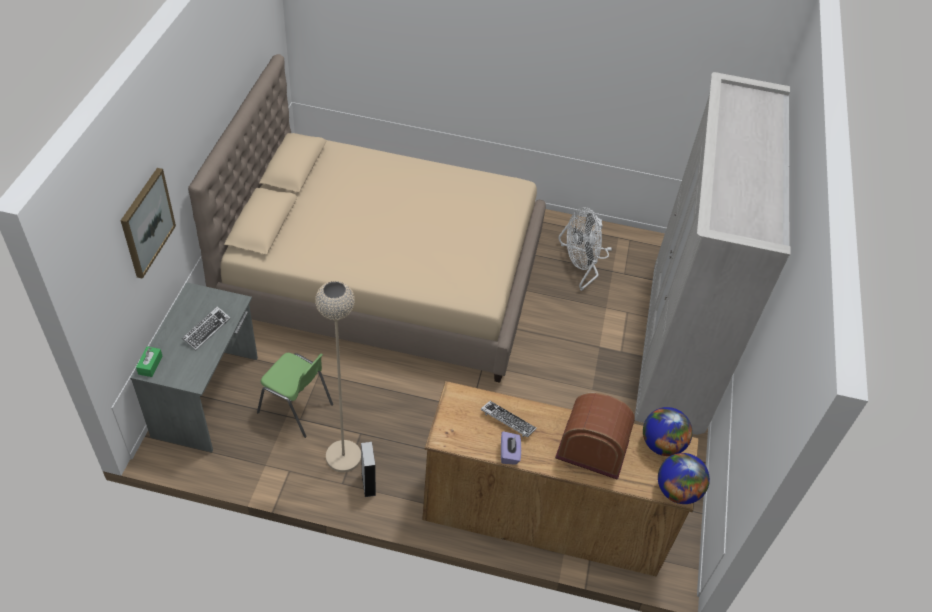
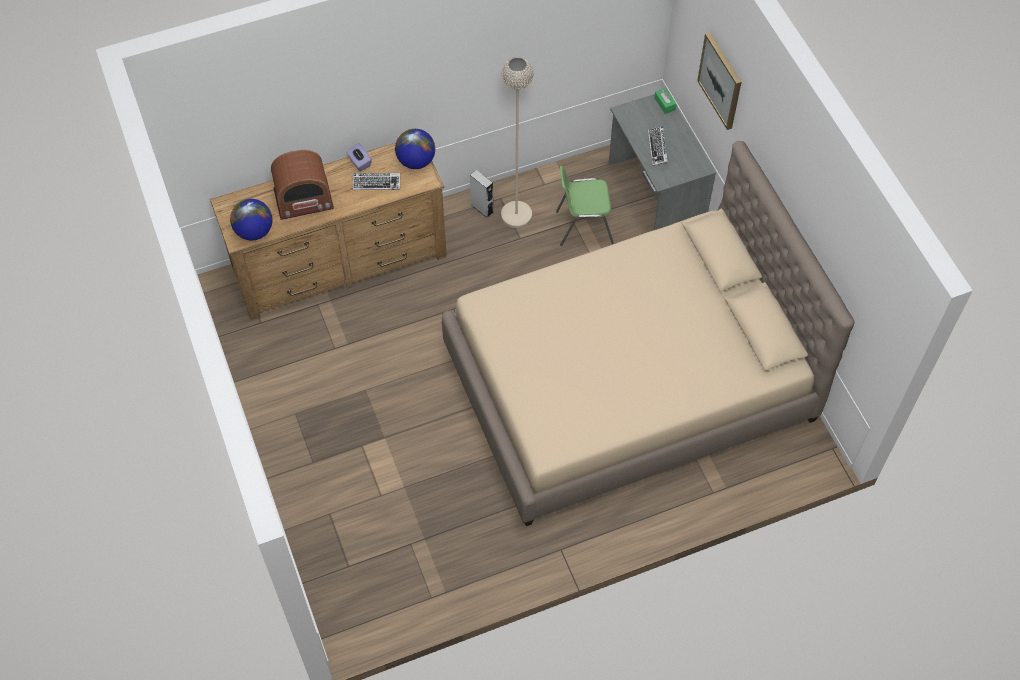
camera: 150 degrees right, 10 degrees up
white fan [559,207,613,291] -> none
white wardrobe [635,72,791,435] -> none
globe [658,453,710,504] -> globe moved to [395,129,435,169]

